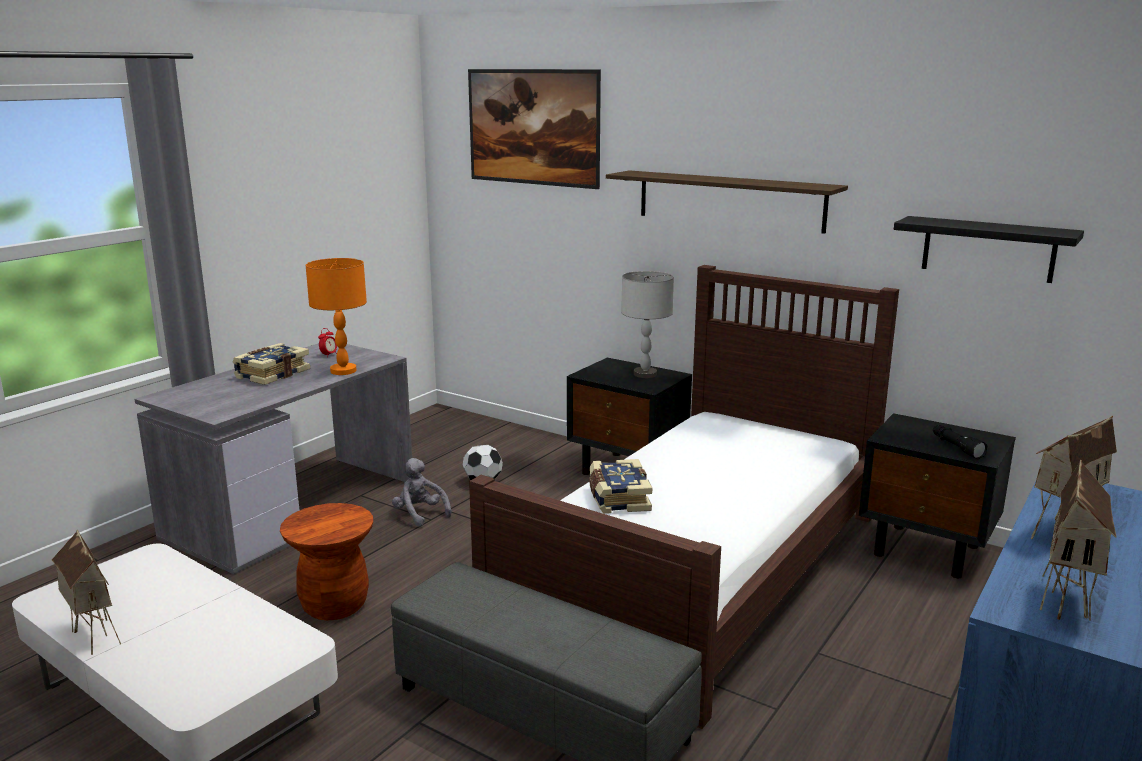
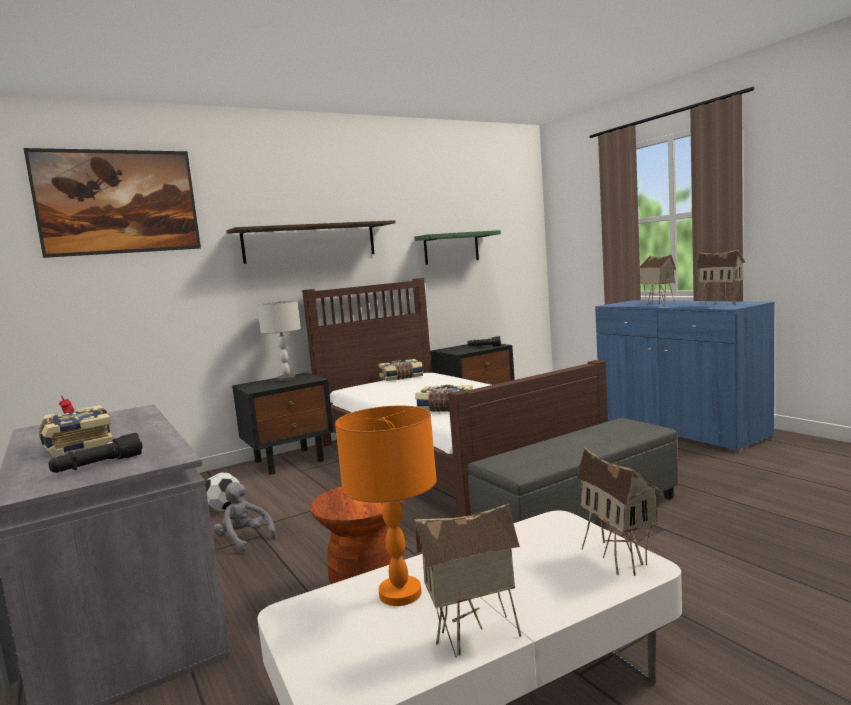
camera: 65 degrees left, 10 degrees down
orange table lamp [305,258,367,375] -> orange table lamp moved to [335,406,437,606]
grey plush toy [392,458,452,527] -> grey plush toy turned 60 degrees clockwise [213,482,276,552]
black shelf [894,216,1084,283] -> green shelf [414,230,501,265]
none -> black flashlight [48,433,143,473]
none -> book [378,359,423,381]
none -> toy house [577,447,661,576]

